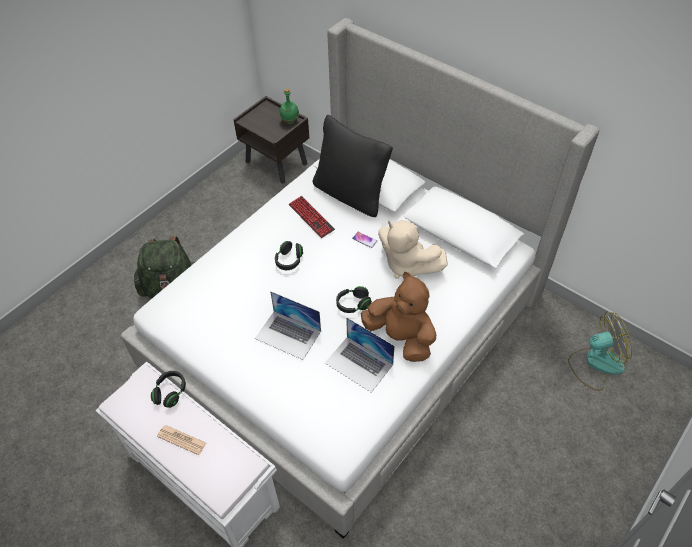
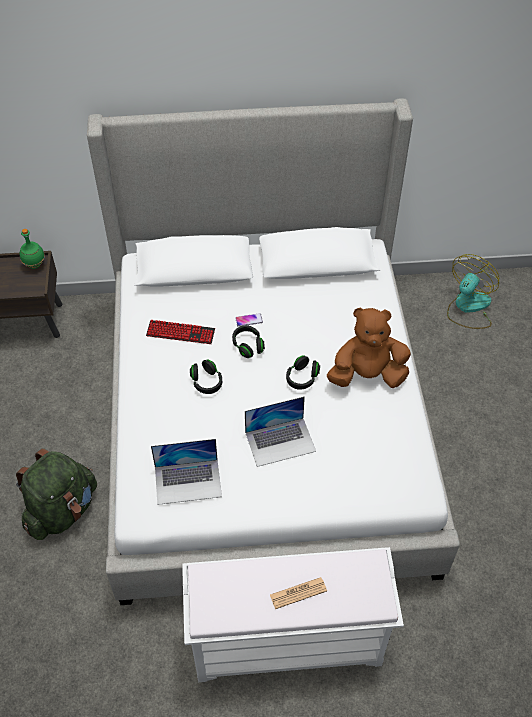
camera: 45 degrees left, 0 degrees up
black headphones [151,371,186,408] -> black headphones moved to [232,325,265,358]
black pillow [313,115,393,217] -> none
laptop [325,317,395,393] -> laptop moved to [151,439,222,505]
beige plush toy [378,220,448,279] -> none

